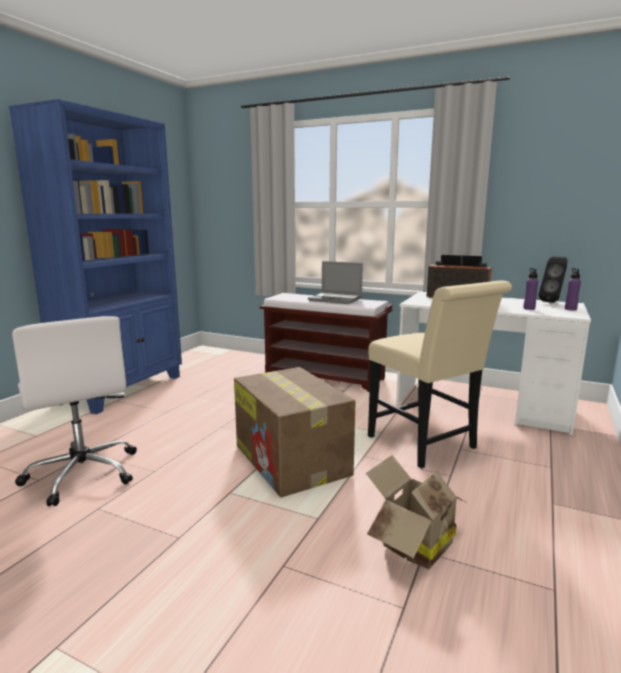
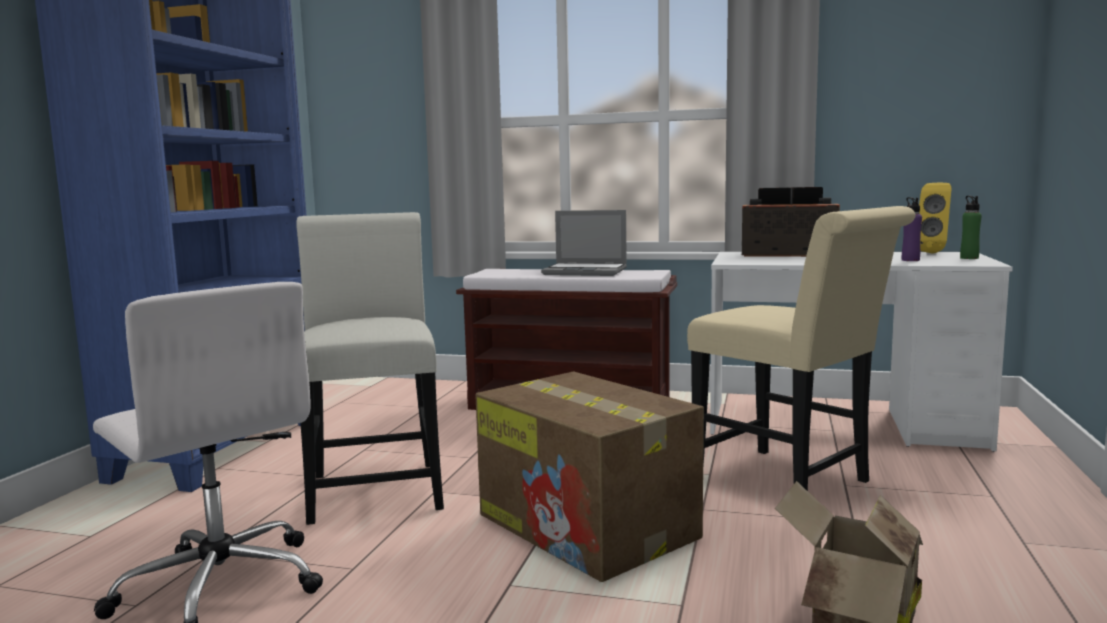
camera: 10 degrees left, 5 degrees down
black speaker [539,257,567,303] -> yellow speaker [919,183,951,253]
purple bottle [565,268,581,310] -> green bottle [960,196,982,259]
none -> white chair [296,212,444,525]

